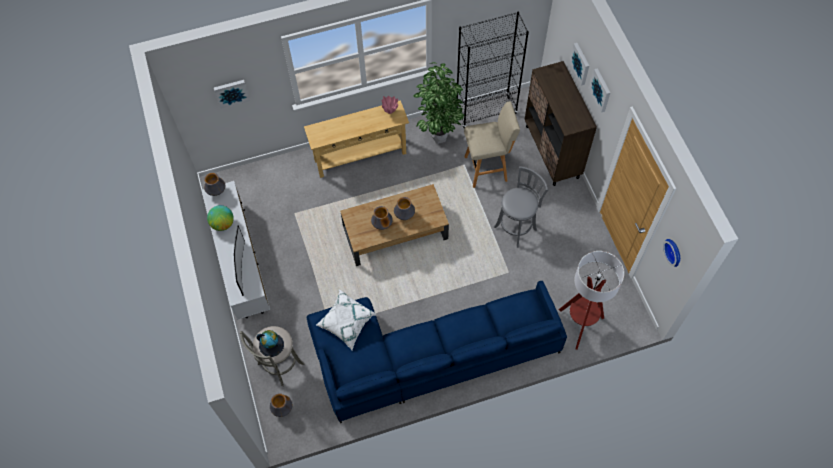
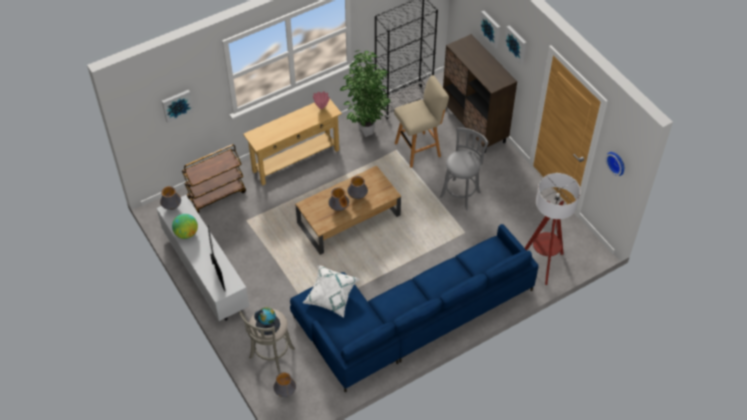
camera: 15 degrees left, 10 degrees down
none -> brown cart [182,144,246,214]

